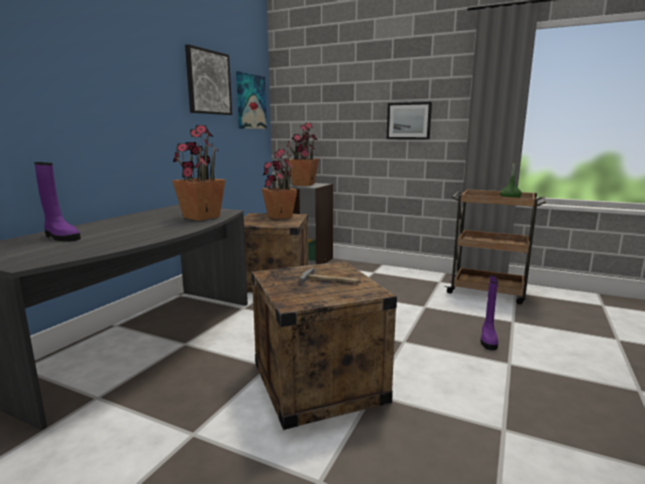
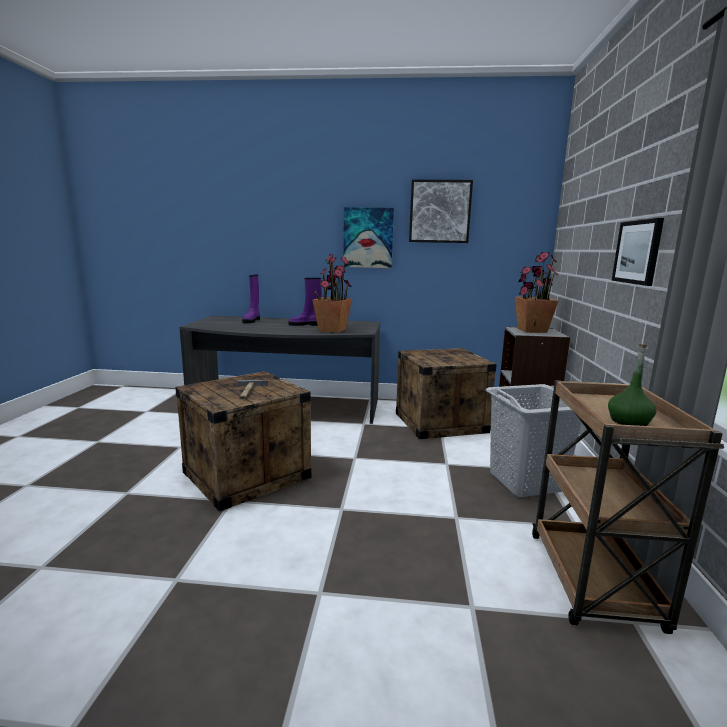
camera: 70 degrees right, 0 degrees up
picture [236,71,267,129] -> picture moved to [343,207,394,268]
potted plant [261,149,297,219] -> none
purple boot [481,275,498,350] -> purple boot moved to [288,278,322,326]
none -> grey laundry basket [486,384,582,497]

